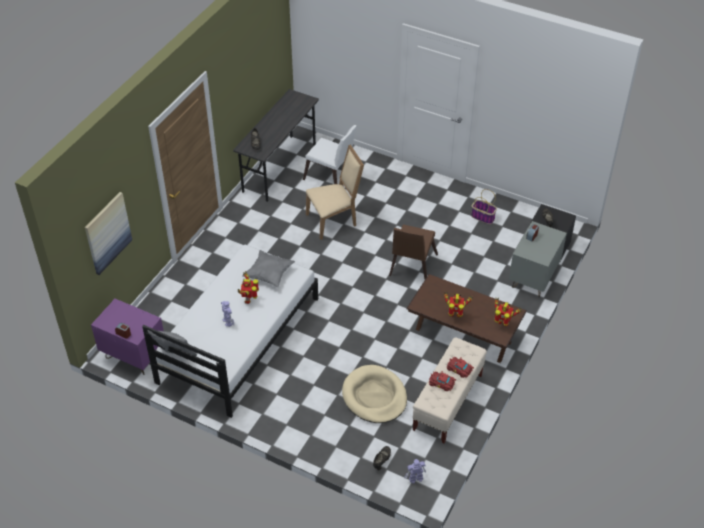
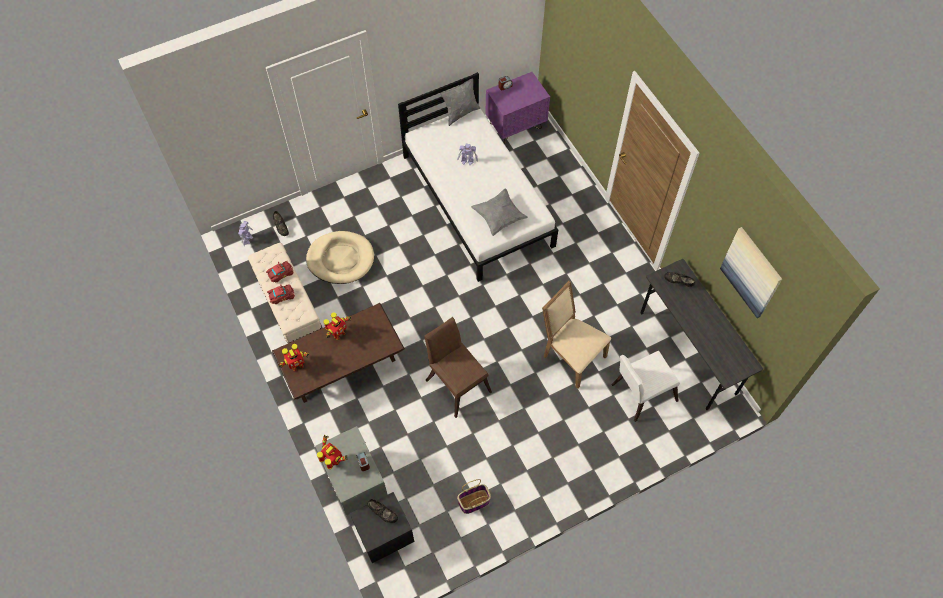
camera: 125 degrees right, 15 degrees up
picture [85,192,132,275] -> picture moved to [720,227,782,318]
toy robot [238,271,259,304] -> toy robot moved to [317,435,348,469]
beige chair [306,145,364,240] -> beige chair turned 120 degrees clockwise [542,281,611,389]

